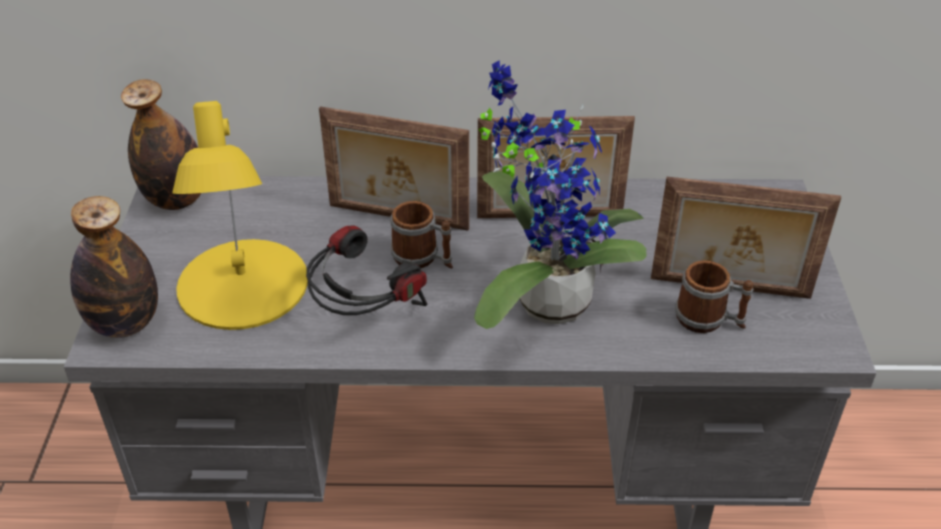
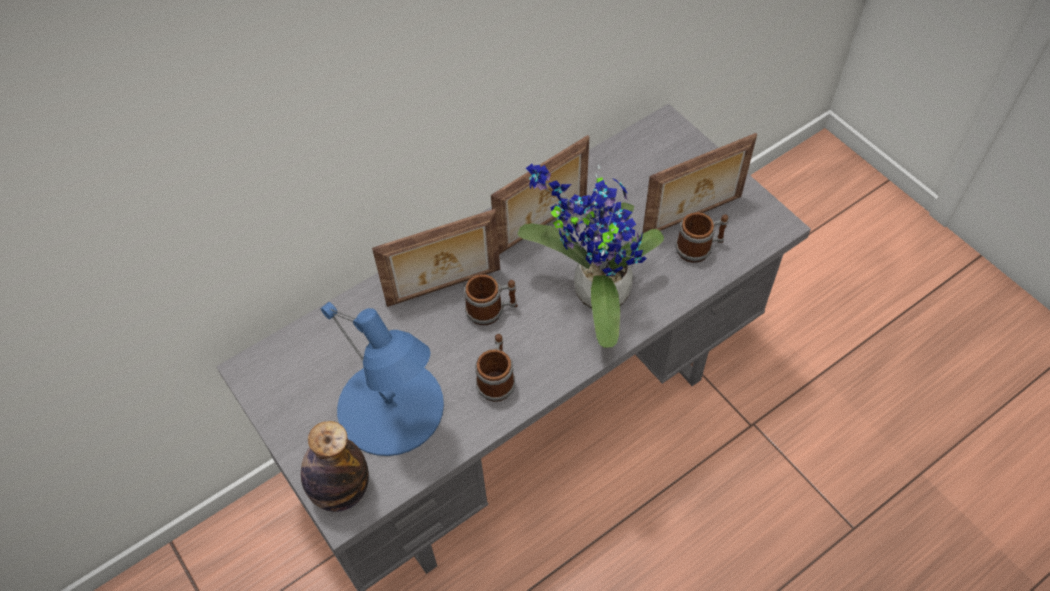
camera: 35 degrees left, 15 degrees up
bottle [121,79,201,210] -> none
yellow table lamp [172,101,308,330] -> blue table lamp [321,302,444,456]
headphones [306,226,427,315] -> mug [475,334,515,402]

